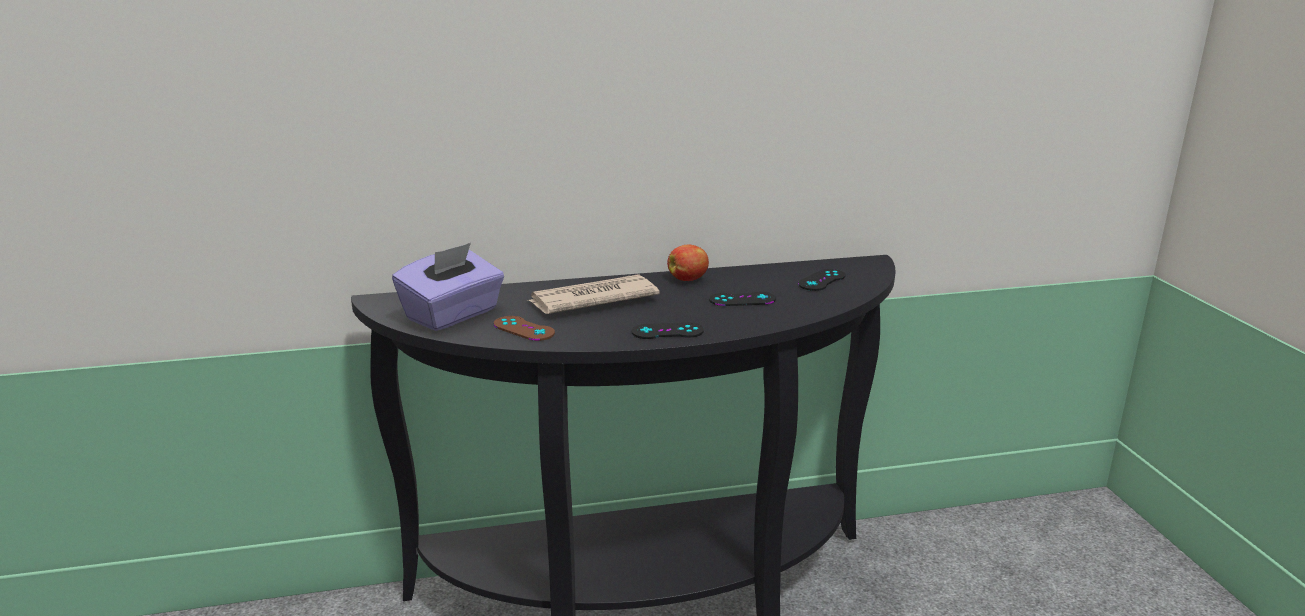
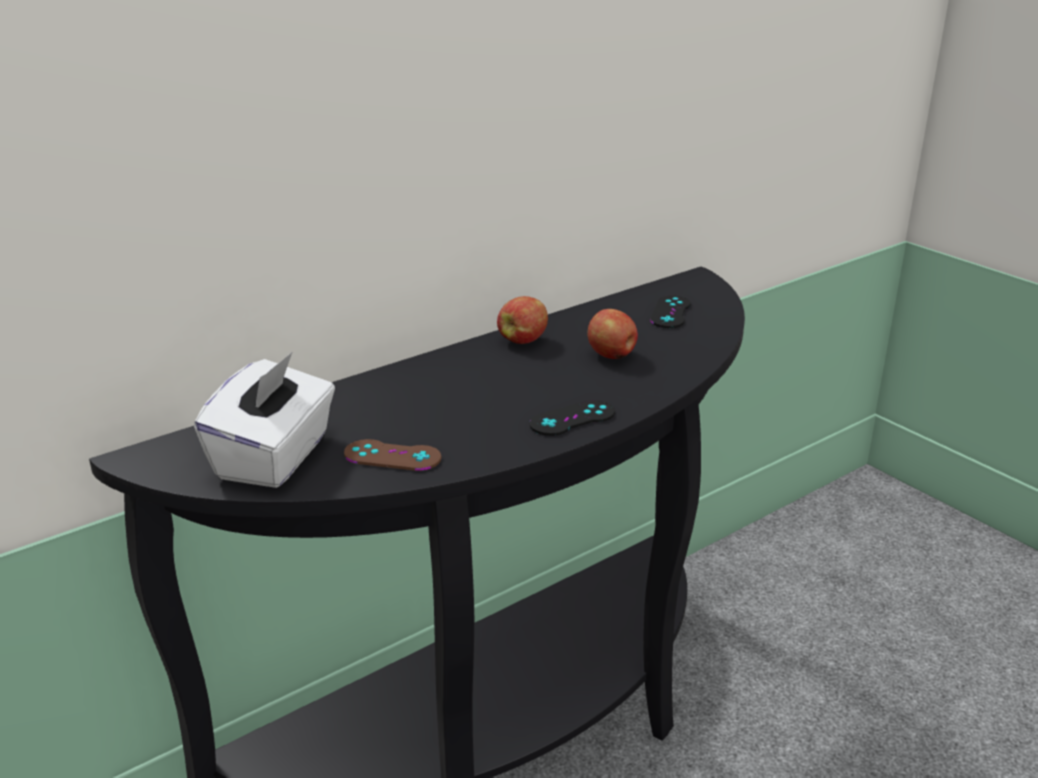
camera: 25 degrees left, 5 degrees up
purple tissue box [392,243,504,331] -> white tissue box [194,352,335,488]
newspaper [527,274,660,314] -> none
black game controller [709,292,776,306] -> apple [587,309,638,359]

